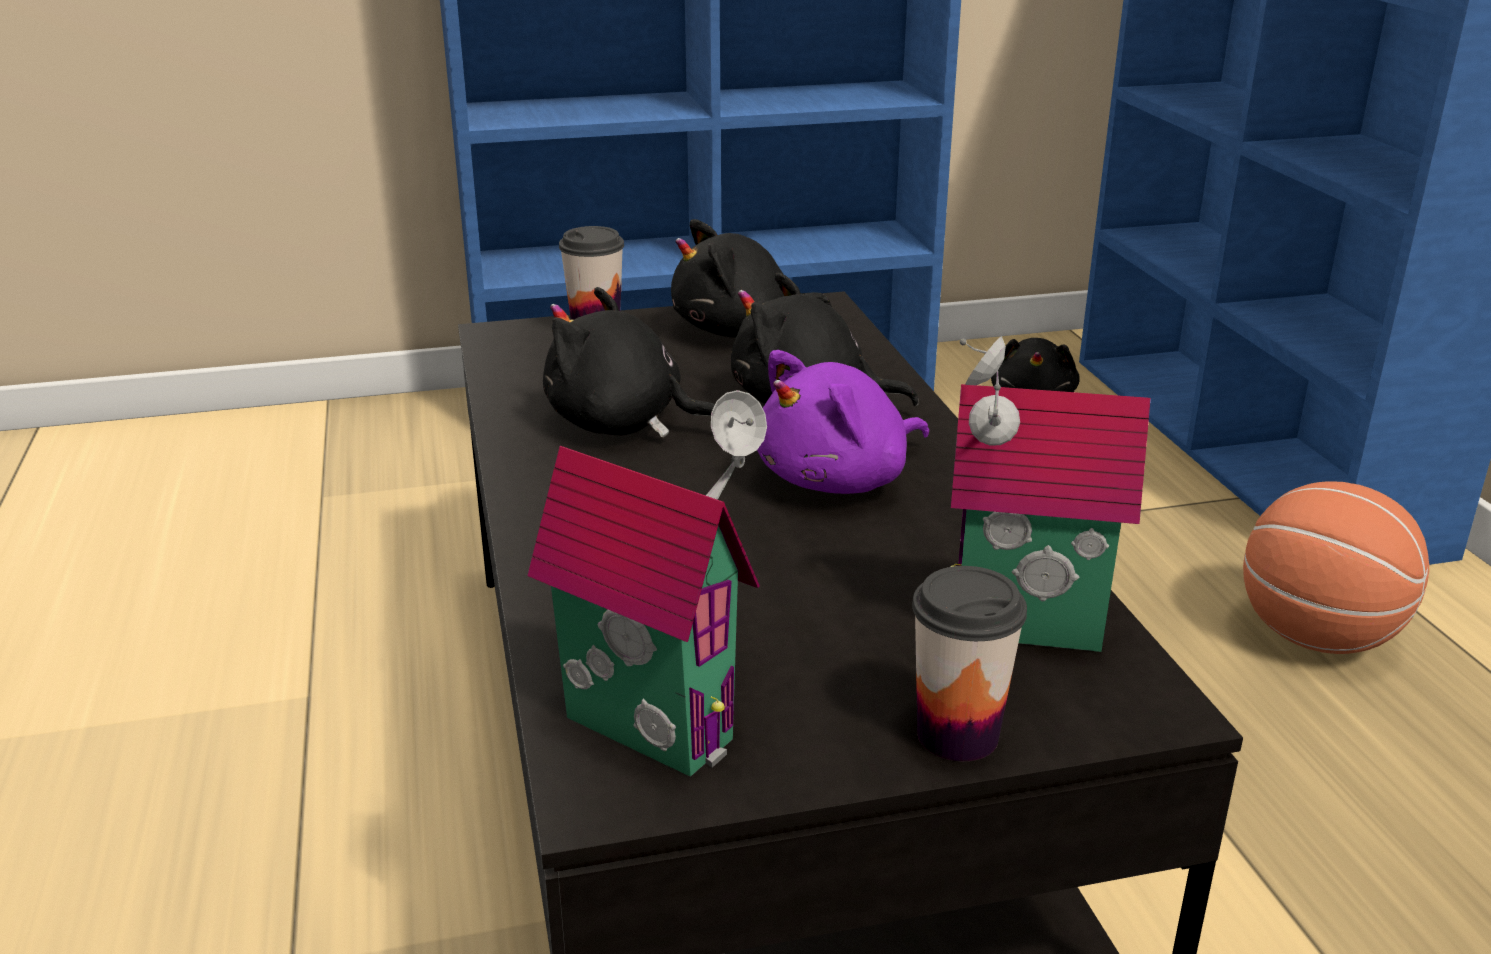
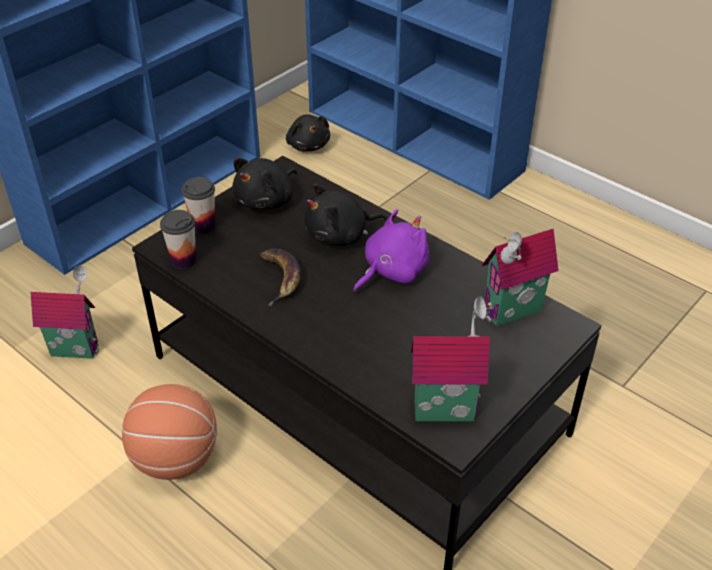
camera: 35 degrees left, 15 degrees up
black plush toy [543,287,715,437] -> banana [260,249,301,306]
purple plush toy [757,350,929,494] -> purple plush toy turned 150 degrees counterclockwise [353,209,429,292]
cup [912,566,1027,761] -> cup moved to [160,210,197,269]
basketball [1243,482,1429,654] -> basketball moved to [122,384,217,480]
none -> toy house [30,265,99,359]

